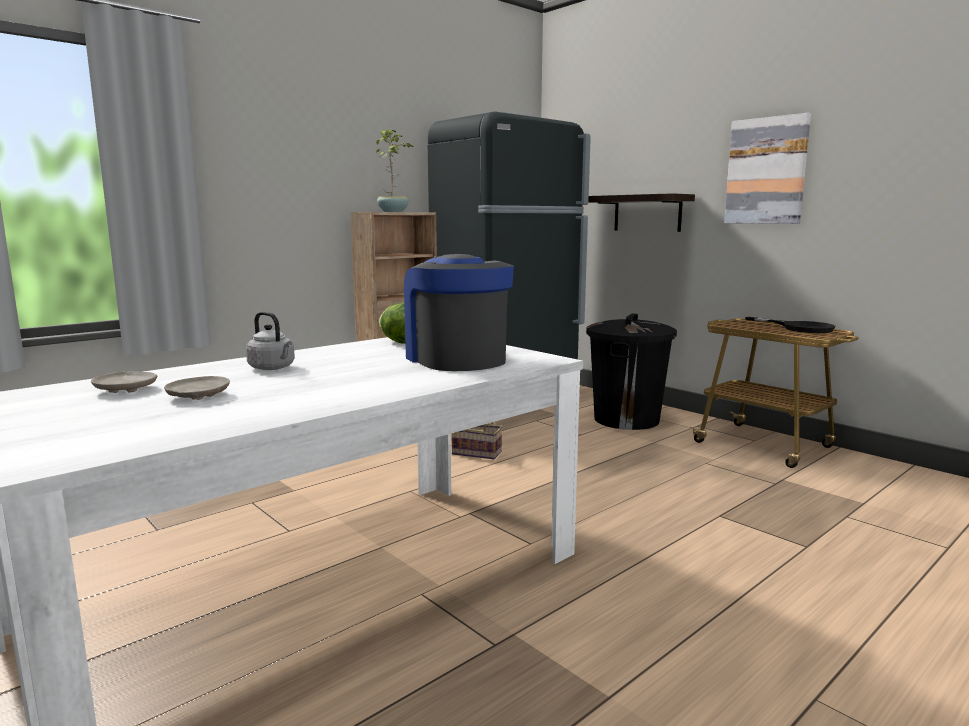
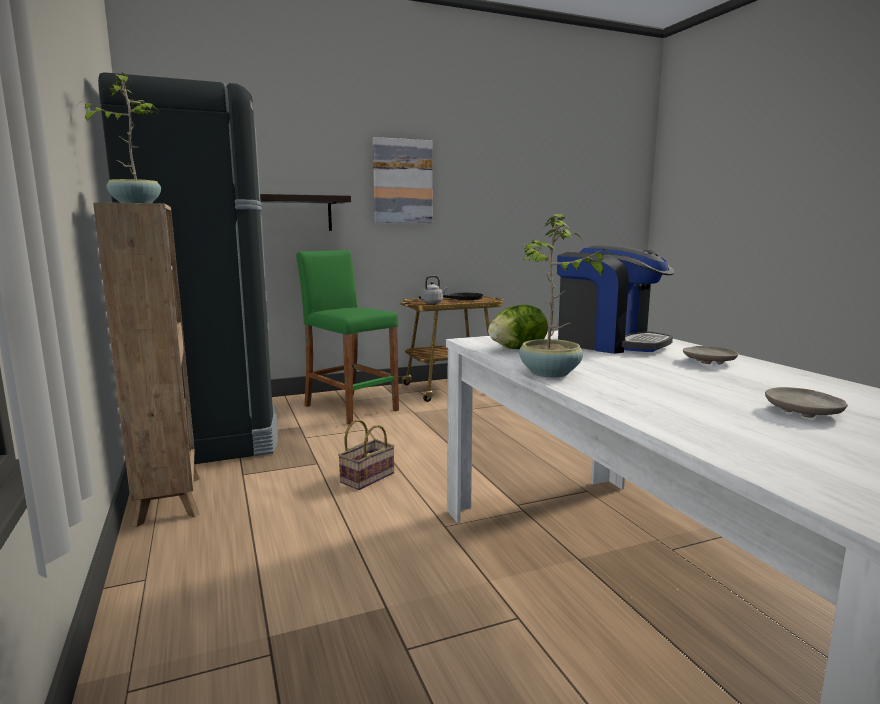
camera: 70 degrees left, 0 degrees up
beige plate [91,371,157,393] -> beige plate moved to [683,346,739,365]
grey kettle [246,312,295,370] -> grey kettle moved to [421,276,448,304]
coffee machine [404,254,514,371] -> coffee machine turned 135 degrees counterclockwise [557,245,674,354]
black trash can [586,314,677,430] -> green stool [296,250,399,425]
none -> potted plant [516,214,614,377]

